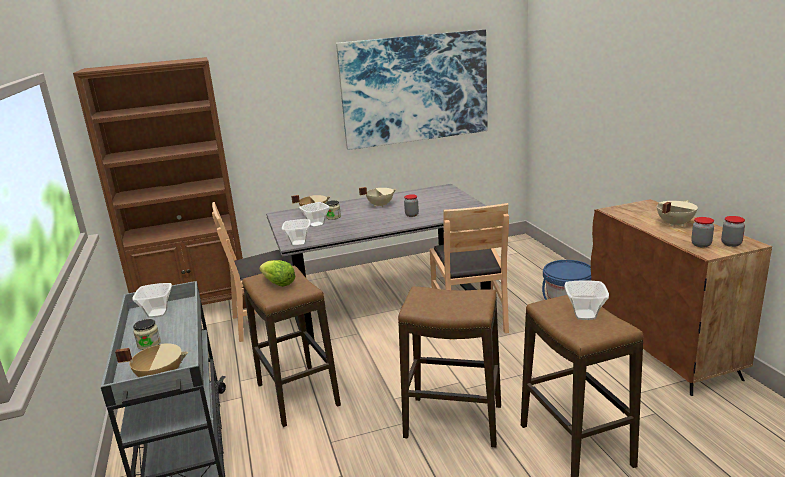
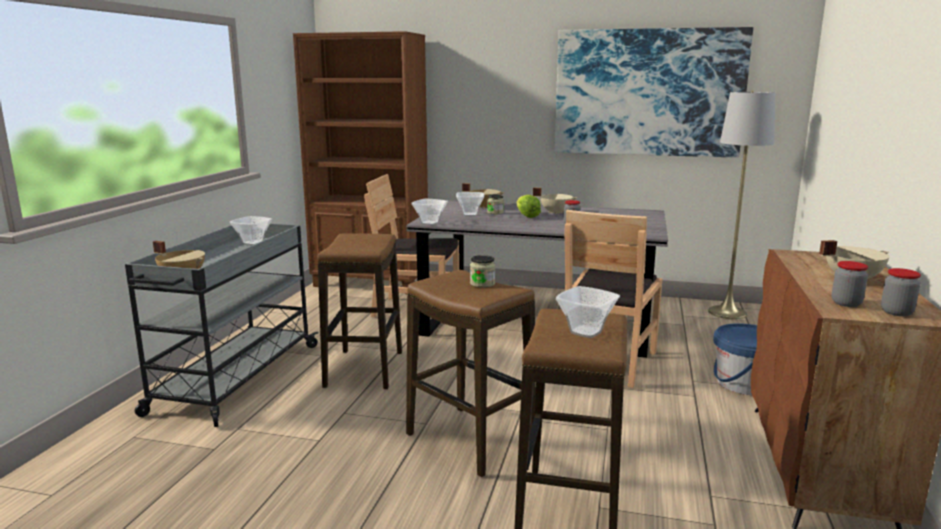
camera: 30 degrees right, 5 degrees down
jar [133,319,161,350] -> jar moved to [470,255,495,288]
lettuce [259,260,296,287] -> lettuce moved to [517,195,541,218]
none -> grey floor lamp [708,91,775,319]

